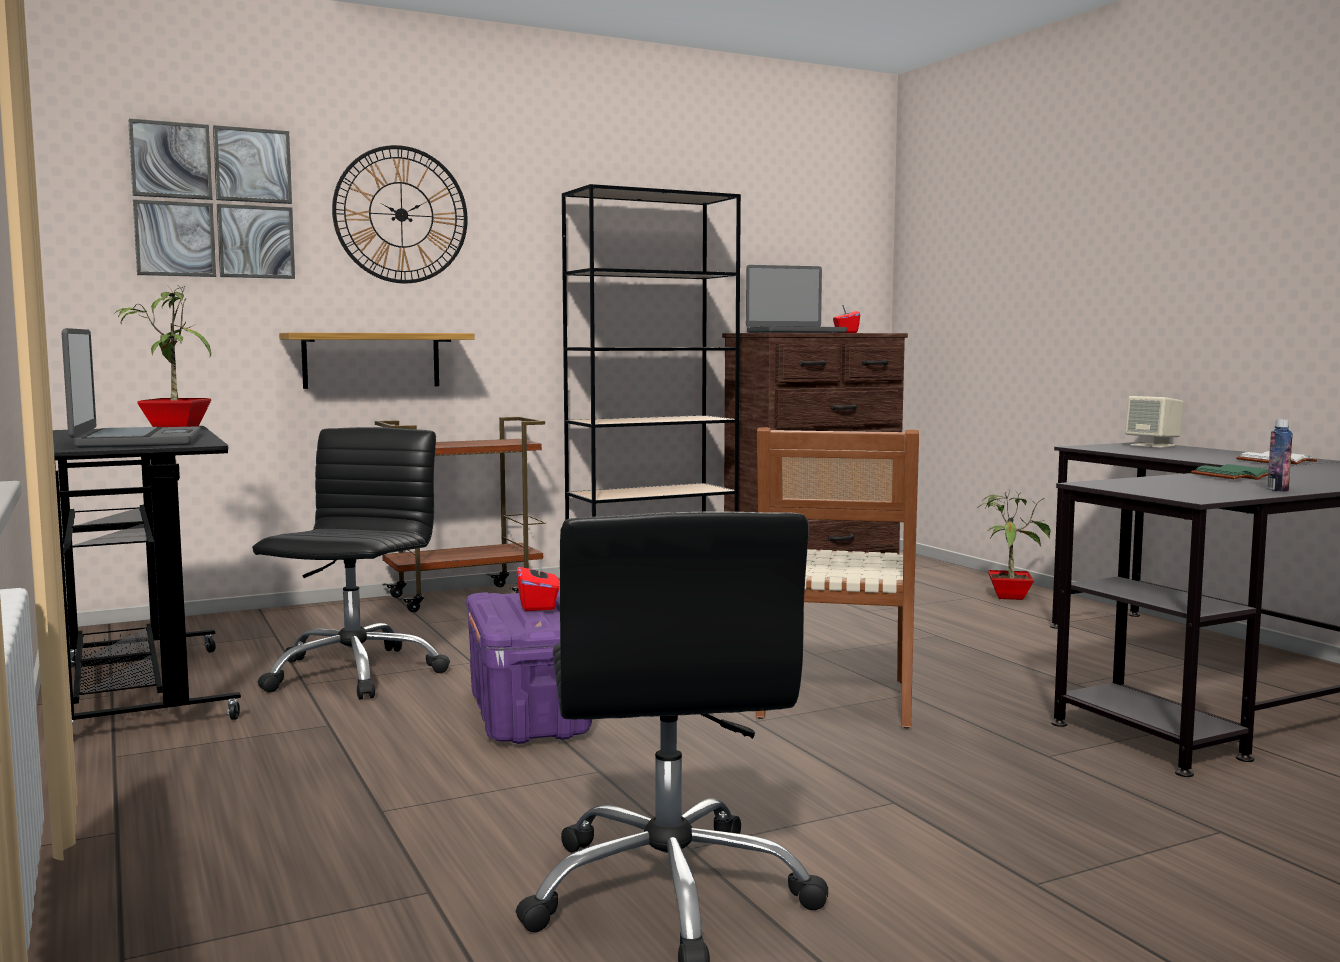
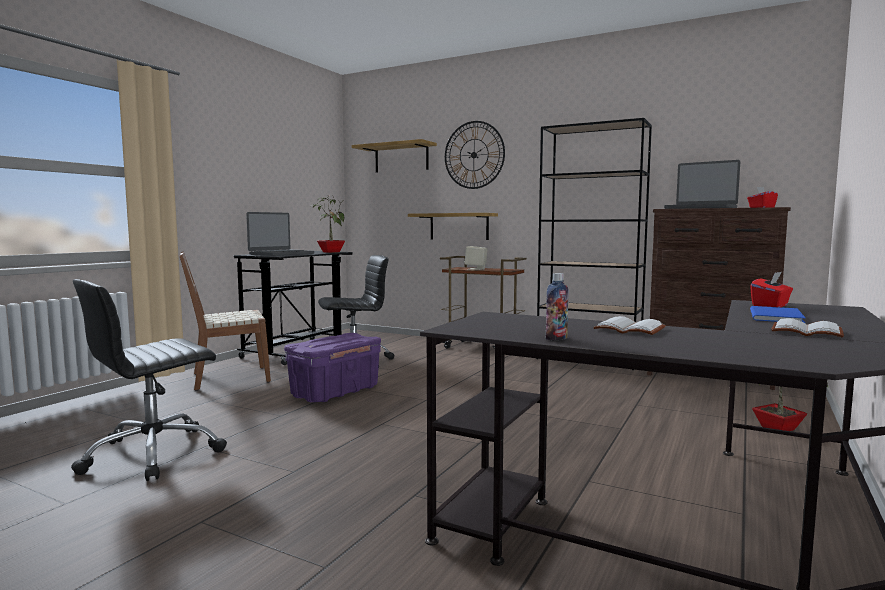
camera: 55 degrees right, 0 degrees up
picture [128,118,295,279] -> shelf [352,139,437,172]
red tissue box [517,557,560,611] -> red tissue box moved to [750,272,793,307]
chair [756,428,919,728] -> chair moved to [179,251,271,391]
beige speaker [1125,396,1183,448] -> beige speaker moved to [465,246,487,270]
green book [1191,464,1268,480] -> white book [593,316,666,335]
none -> blue book [750,306,805,323]

